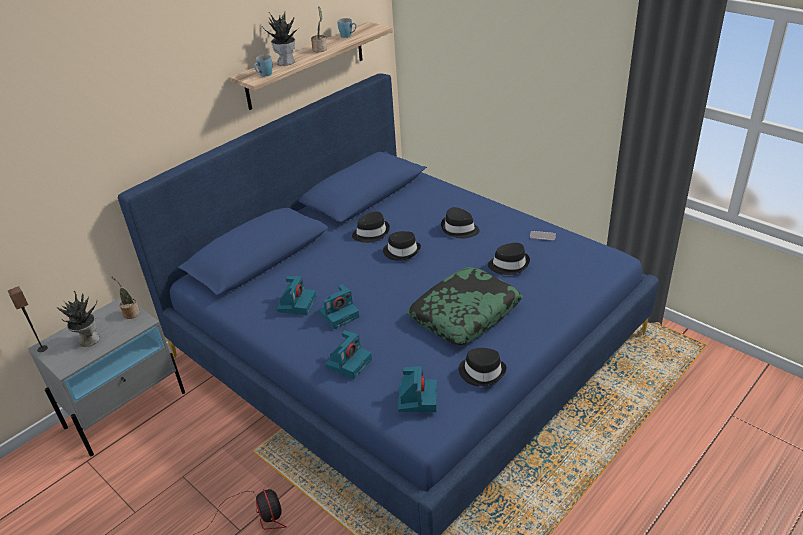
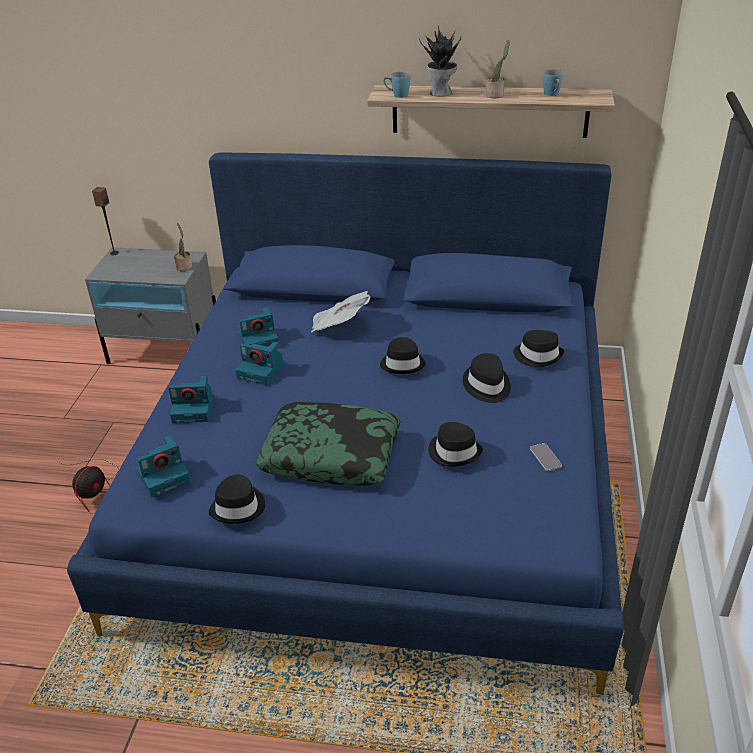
camera: 55 degrees right, 0 degrees up
potted plant [57,291,100,347] -> none
black hat [352,211,390,243] -> black hat moved to [513,330,564,367]
none -> newspaper [311,291,370,332]

